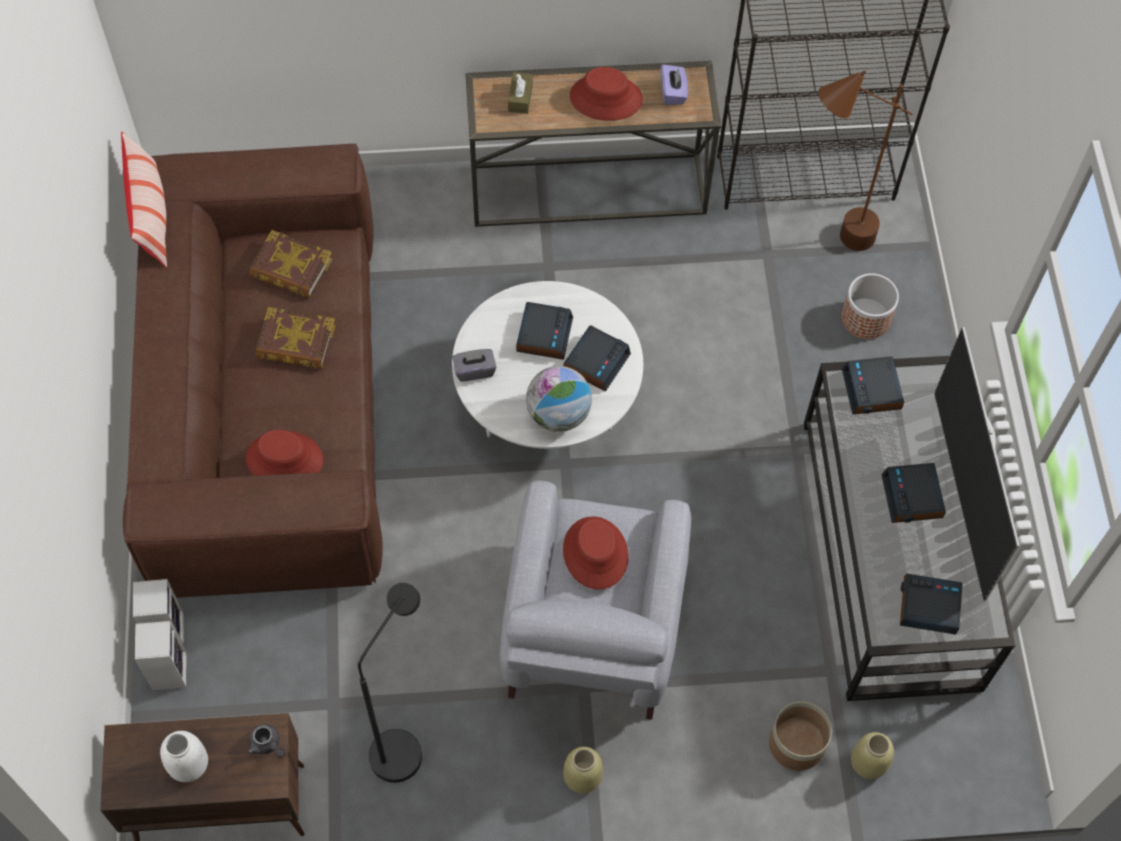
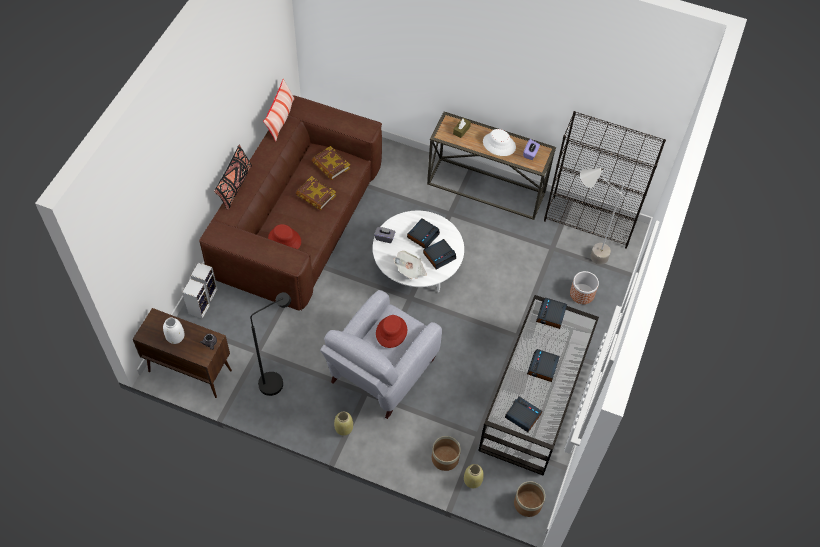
camera: 25 degrees right, 5 degrees down
globe [526,366,592,432] -> newspaper [394,251,427,279]
red hat [570,67,643,121] -> white hat [483,129,516,156]
brown floor lamp [818,70,913,251] -> grey floor lamp [580,168,628,265]
television [934,327,1020,601] -> none
none -> black pillow [214,145,252,210]
none -> planter [514,481,545,517]

